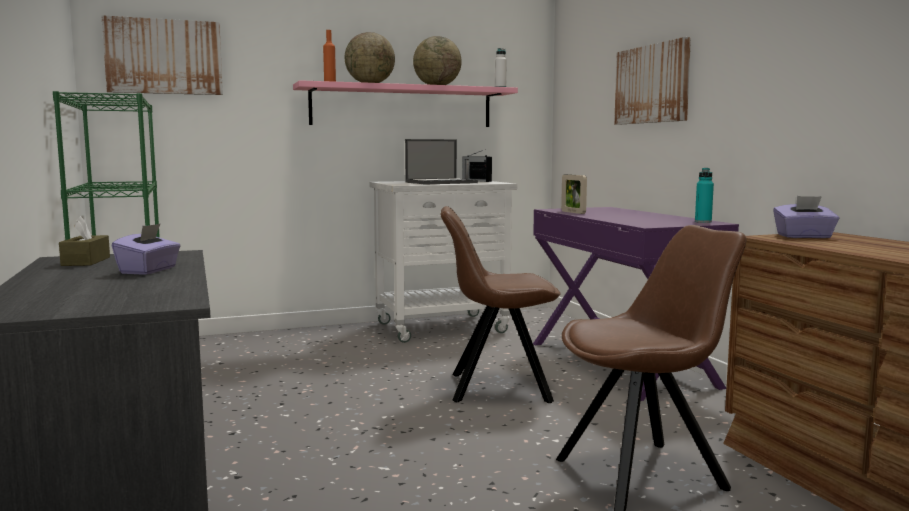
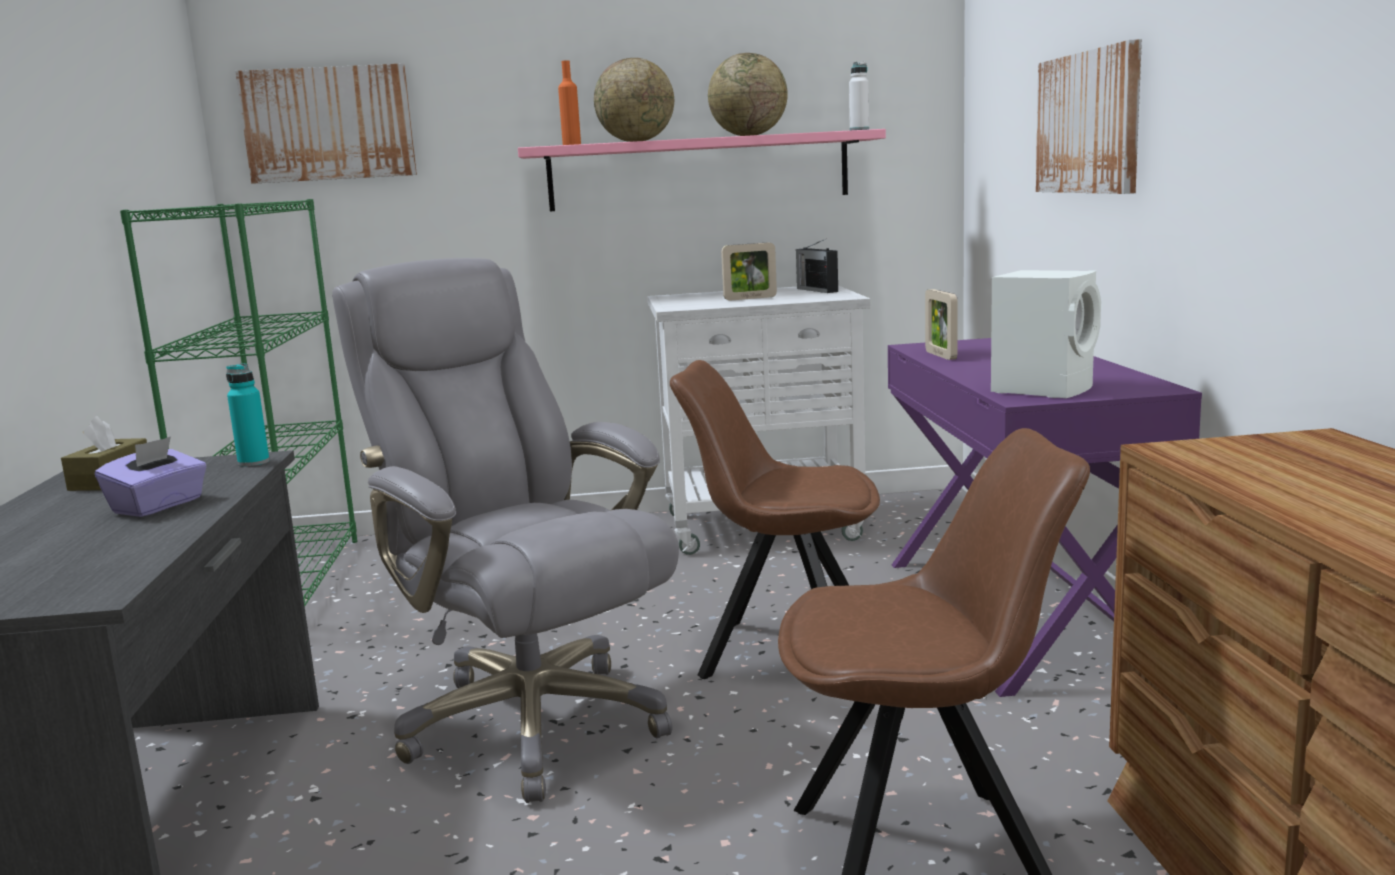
camera: 15 degrees right, 5 degrees up
laptop [405,139,478,184] -> picture frame [721,242,777,301]
turquoise bottle [695,168,714,223] -> turquoise bottle moved to [226,364,270,466]
purple tissue box [773,196,839,238] -> none
none -> grey office chair [332,258,679,803]
none -> white speaker [991,270,1101,398]

